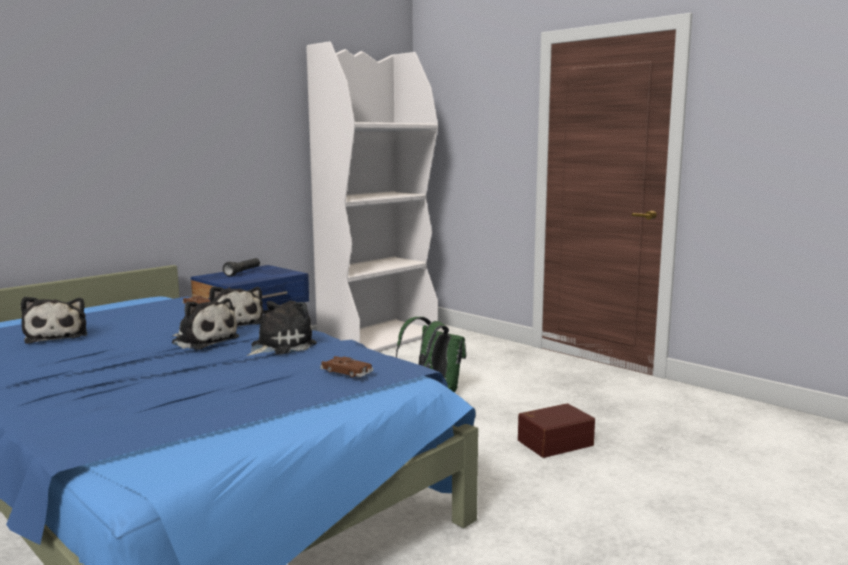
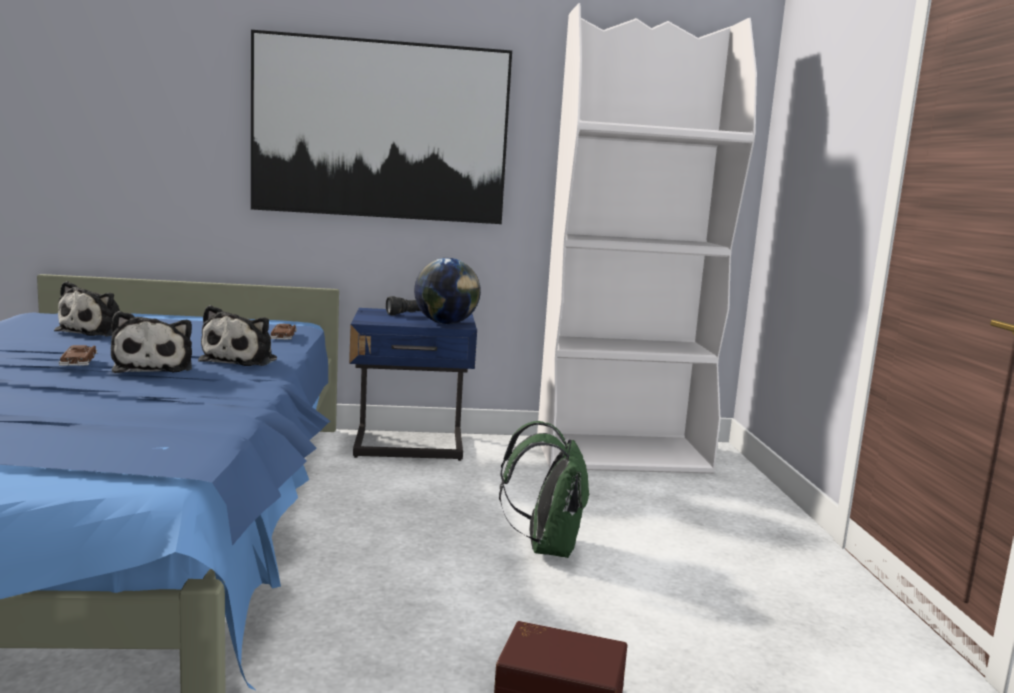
camera: 40 degrees right, 0 degrees up
plush toy [247,300,317,356] -> none
brown toy car [320,356,373,377] -> brown toy car moved to [59,345,98,366]
none -> picture [251,30,512,224]
none -> globe [414,258,481,324]

